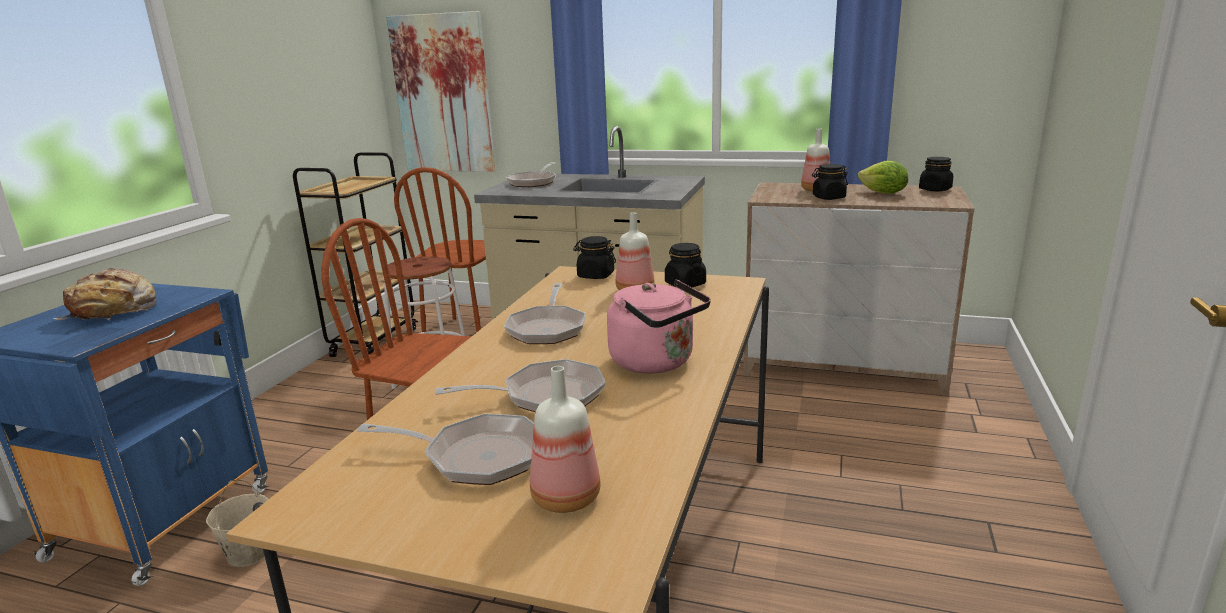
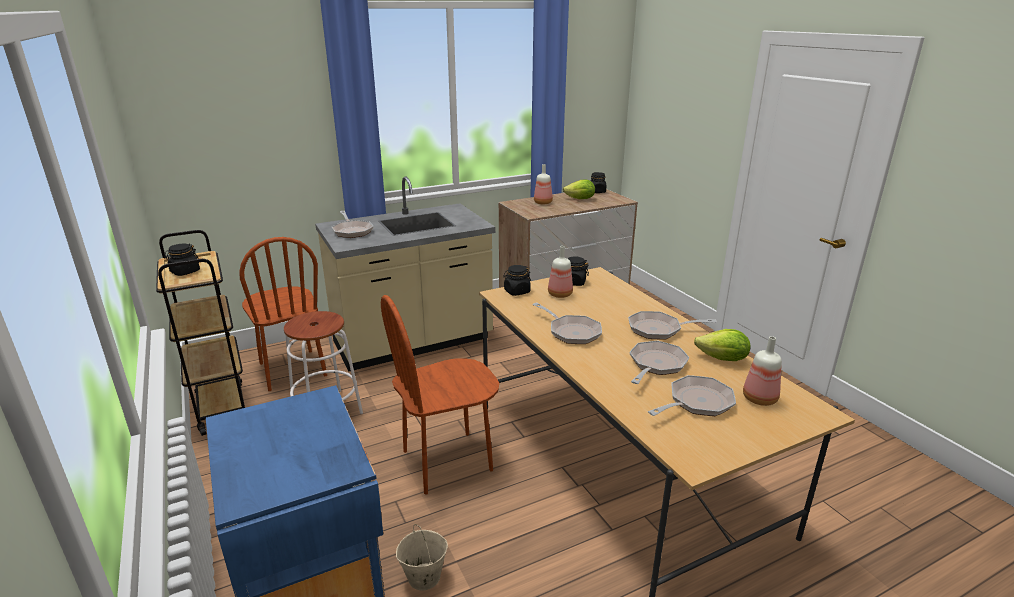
camera: 45 degrees left, 5 degrees up
bread [53,268,156,320] -> none
picture [386,11,495,172] -> none
pink kettle [607,279,711,374] -> frying pan [628,311,717,339]
black jar [812,164,848,200] -> black jar moved to [164,244,200,276]
none -> lettuce [694,329,751,361]

